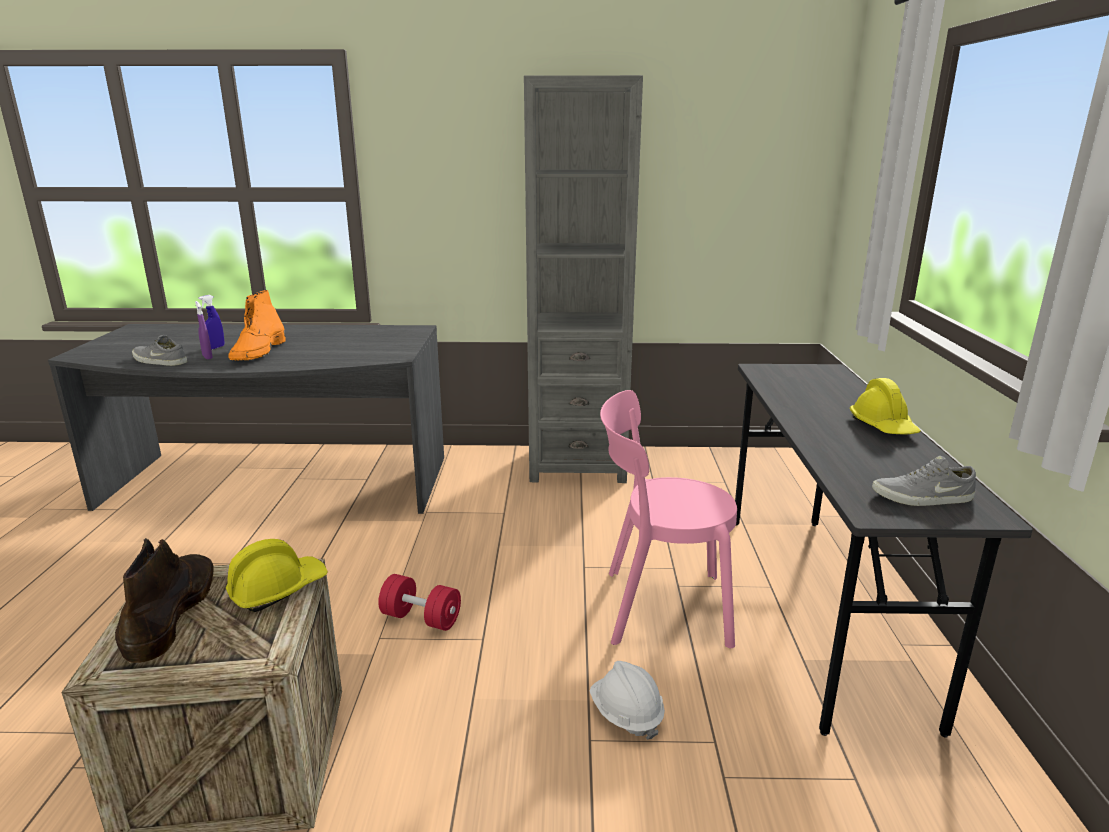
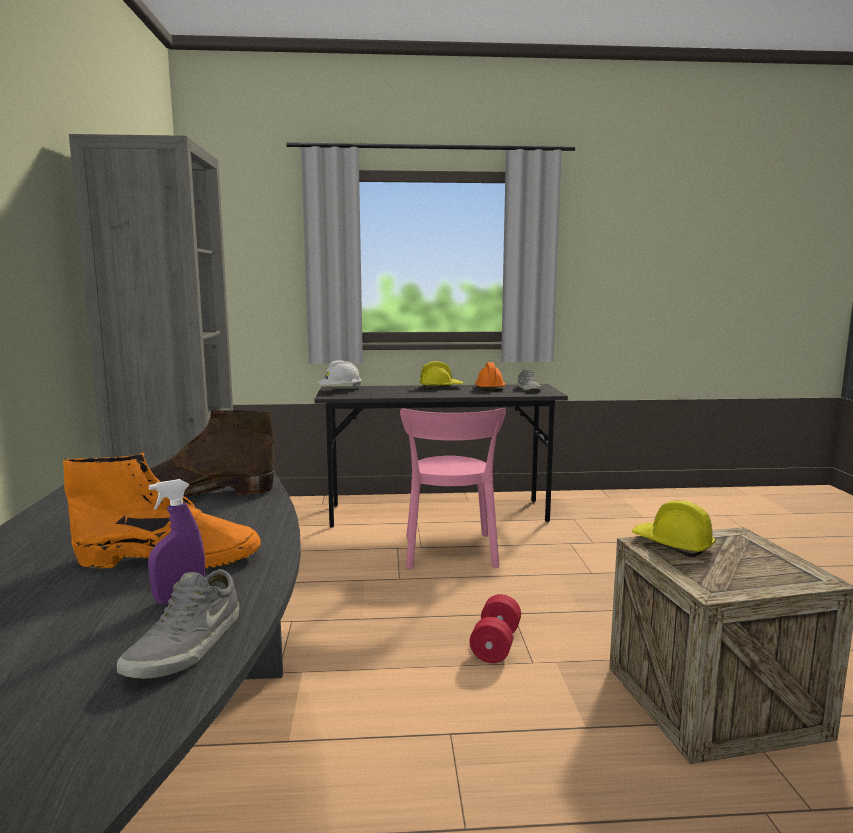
camera: 95 degrees left, 10 degrees down
brown boot [115,538,213,663] -> brown boot moved to [150,410,274,497]
blue spray bottle [198,295,224,350] -> none
white hard hat [590,661,665,740] -> white hard hat moved to [318,360,361,389]
none -> orange hard hat [475,362,505,391]

